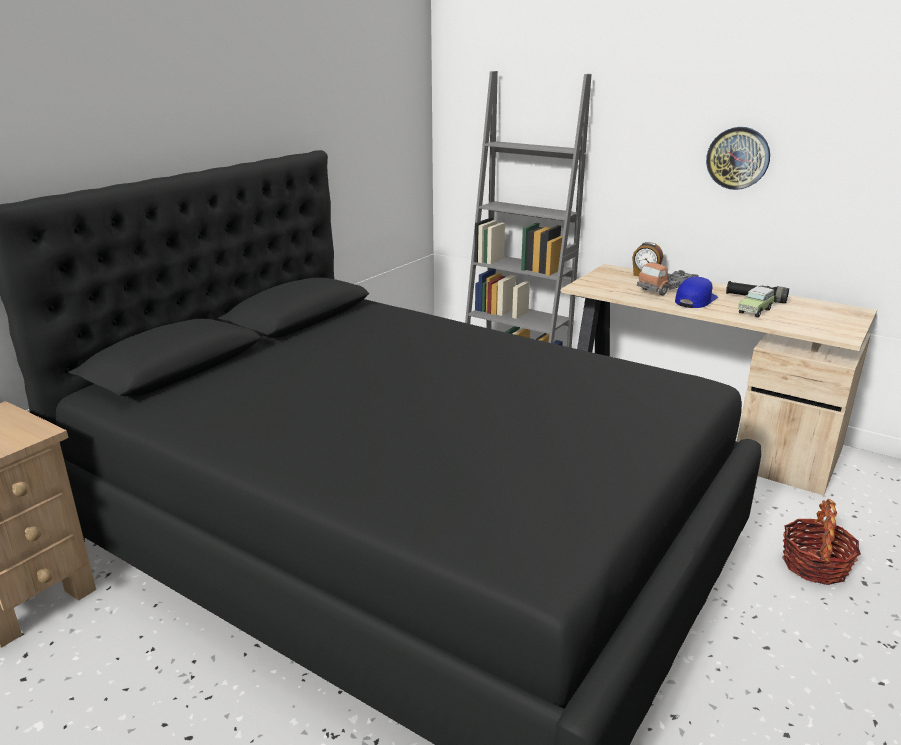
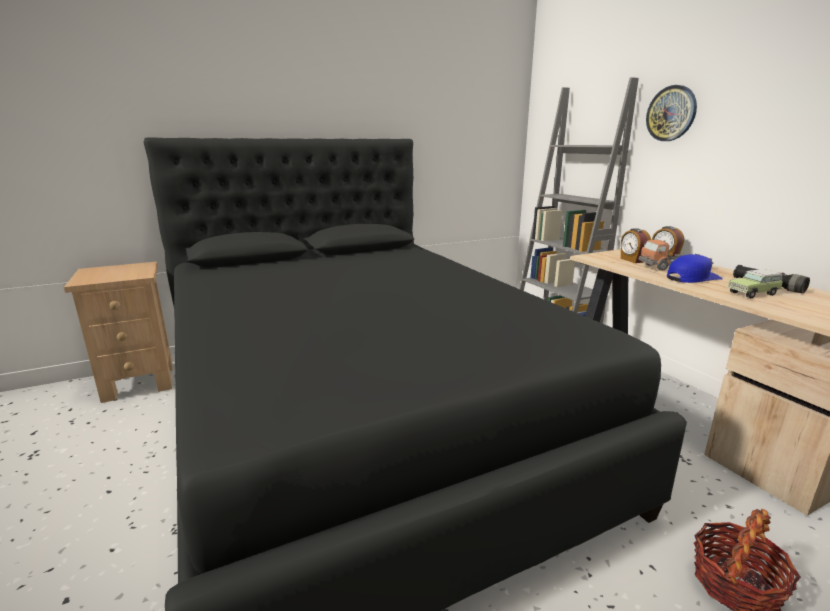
camera: 30 degrees right, 5 degrees down
wall clock [706,127,770,190] -> wall clock moved to [646,85,697,141]
none -> alarm clock [621,228,651,263]

